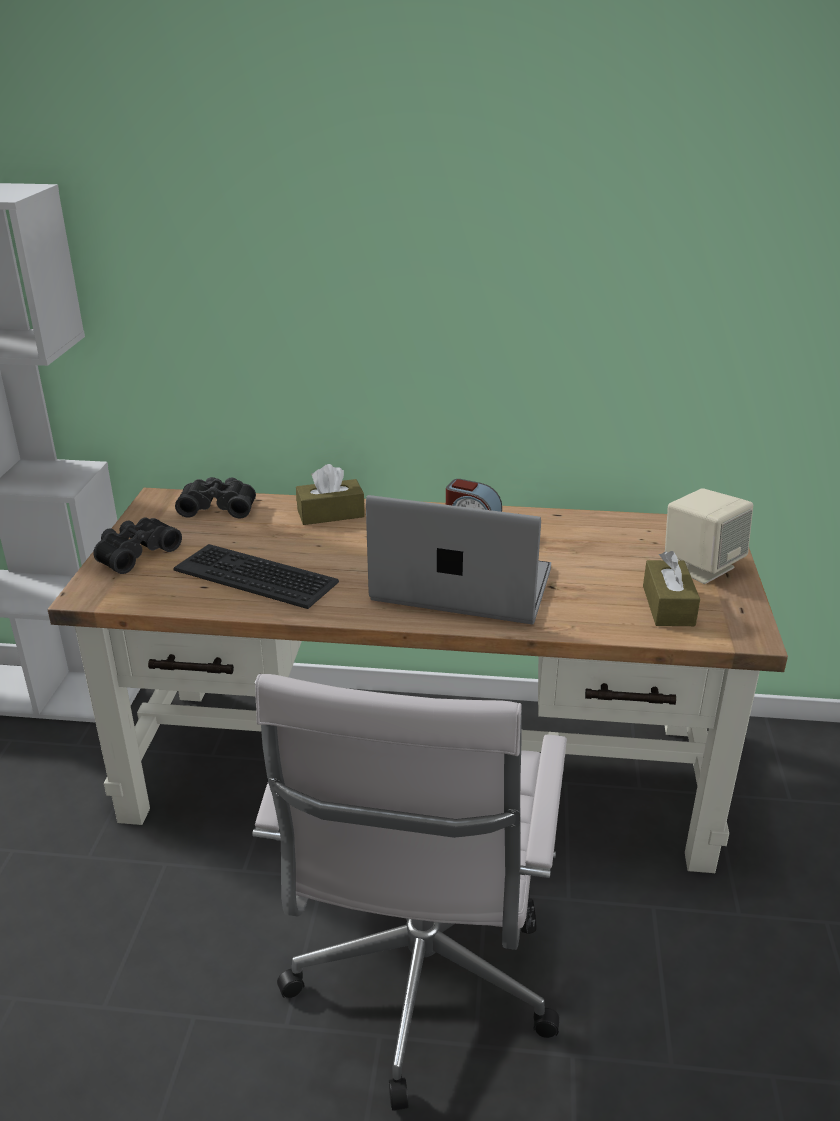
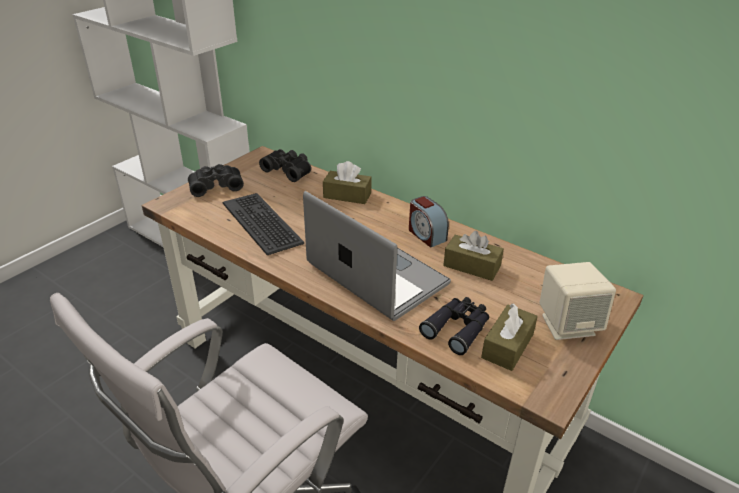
camera: 30 degrees right, 5 degrees up
none -> black binoculars [419,297,489,355]
none -> brown tissue box [443,231,504,281]

